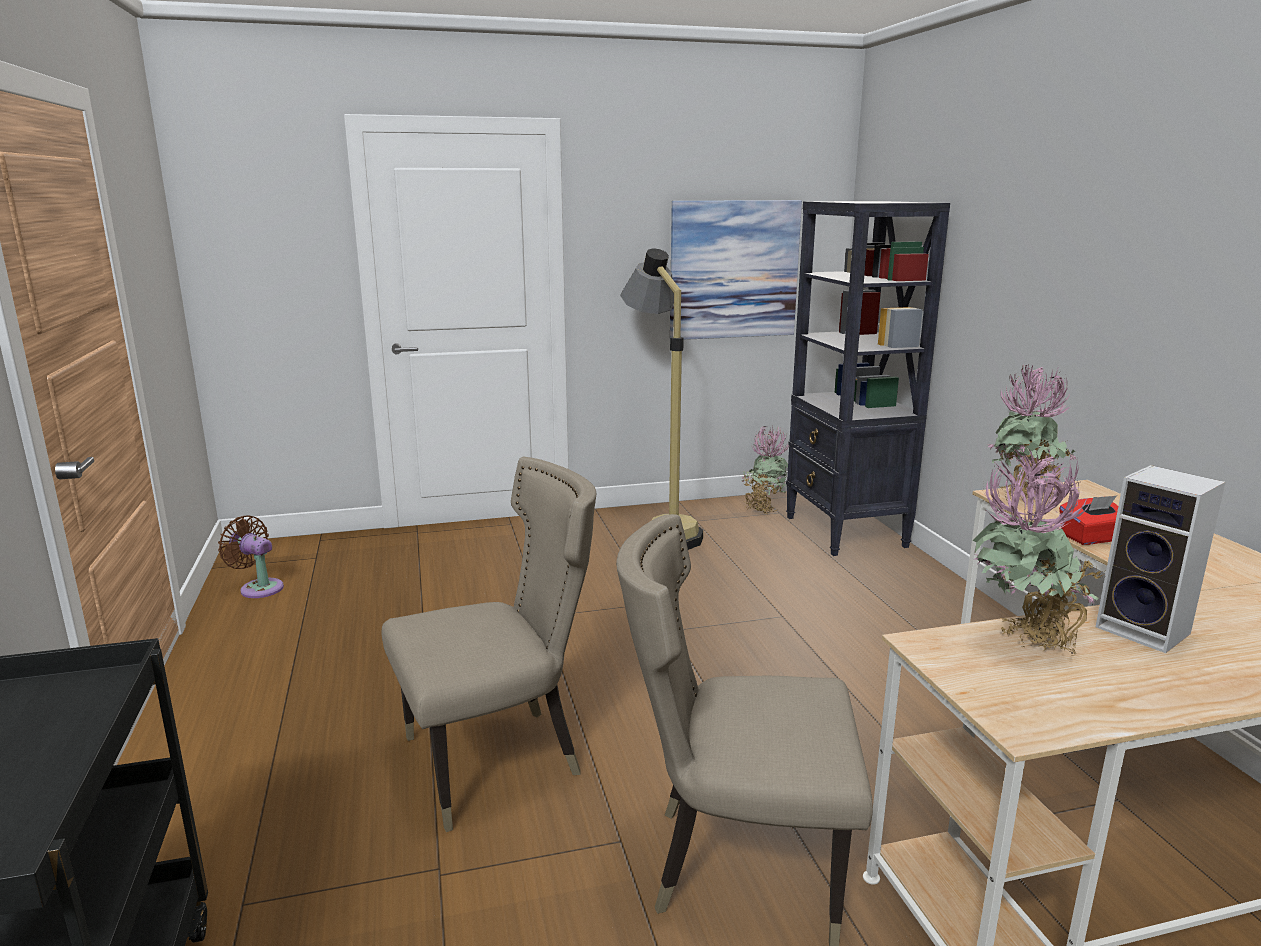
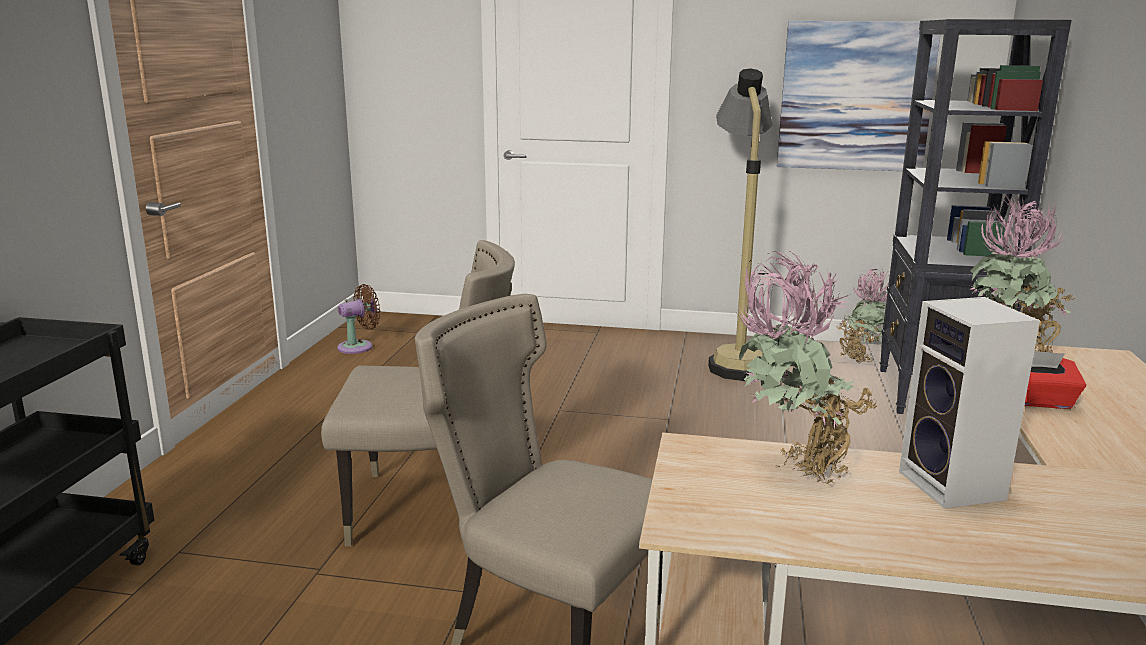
camera: 25 degrees right, 0 degrees up
brown fan [218,515,284,598] -> brown fan turned 90 degrees clockwise [337,284,380,354]

